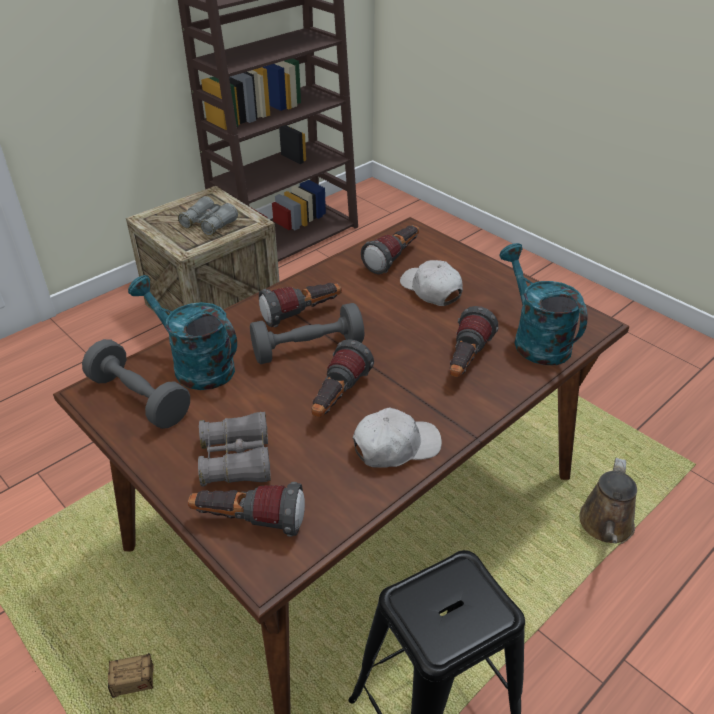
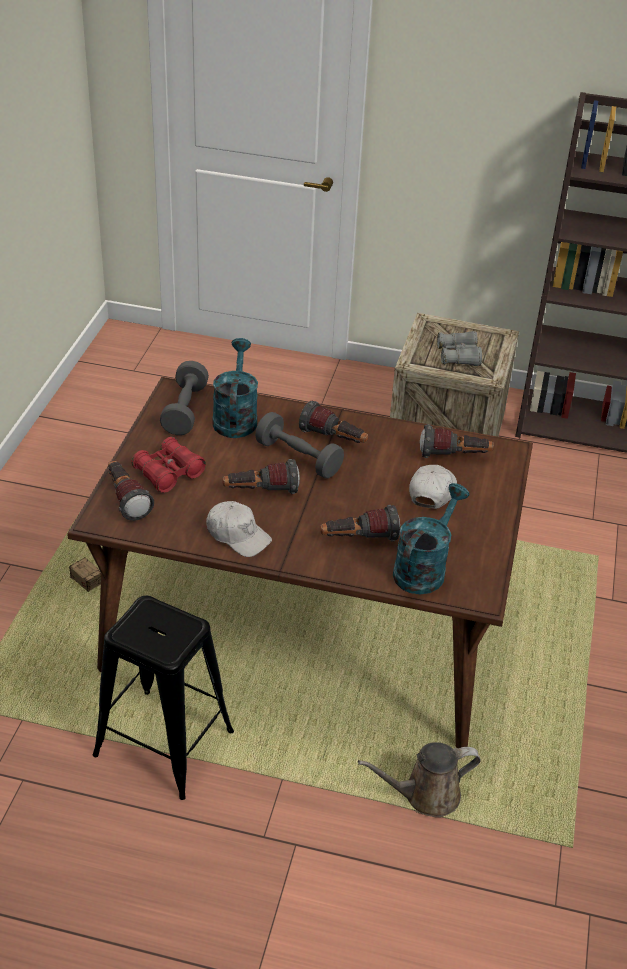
camera: 55 degrees right, 0 degrees up
grey binoculars [198,412,271,486] -> red binoculars [131,437,206,493]

